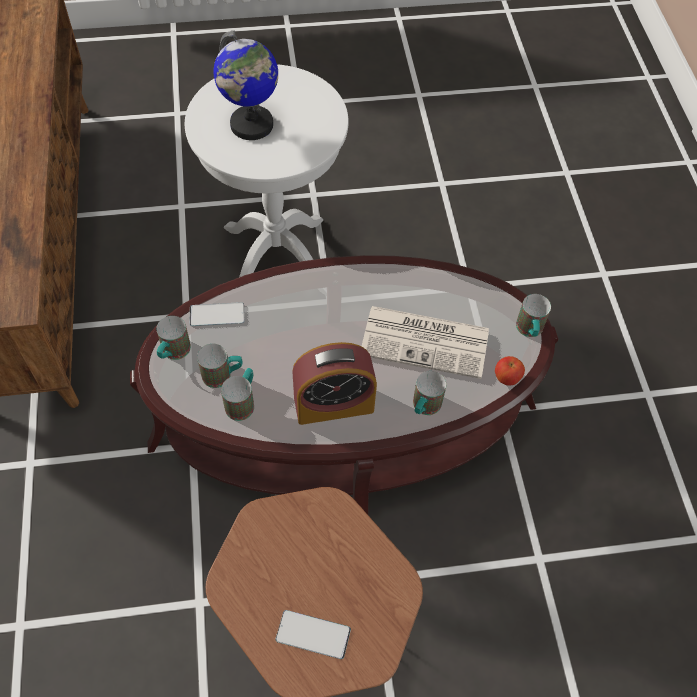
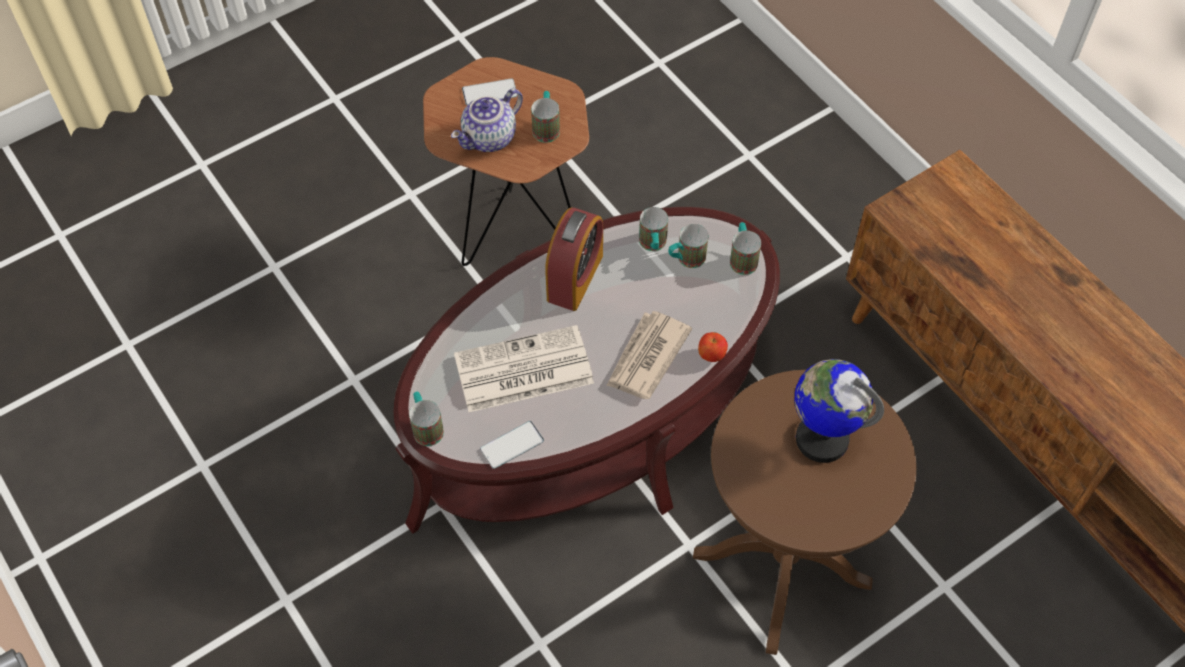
camera: 155 degrees right, 0 degrees up
white side table [185,64,349,277] -> brown side table [693,370,917,655]
phone [190,302,244,326] -> phone moved to [480,421,544,469]
alarm clock [293,342,377,425] -> alarm clock turned 150 degrees clockwise [545,207,603,311]
mug [413,371,446,415] -> mug moved to [531,91,560,143]
apple [495,356,525,386] -> apple moved to [698,332,728,362]
none -> teapot [451,88,523,152]
none -> newspaper [606,311,692,399]

